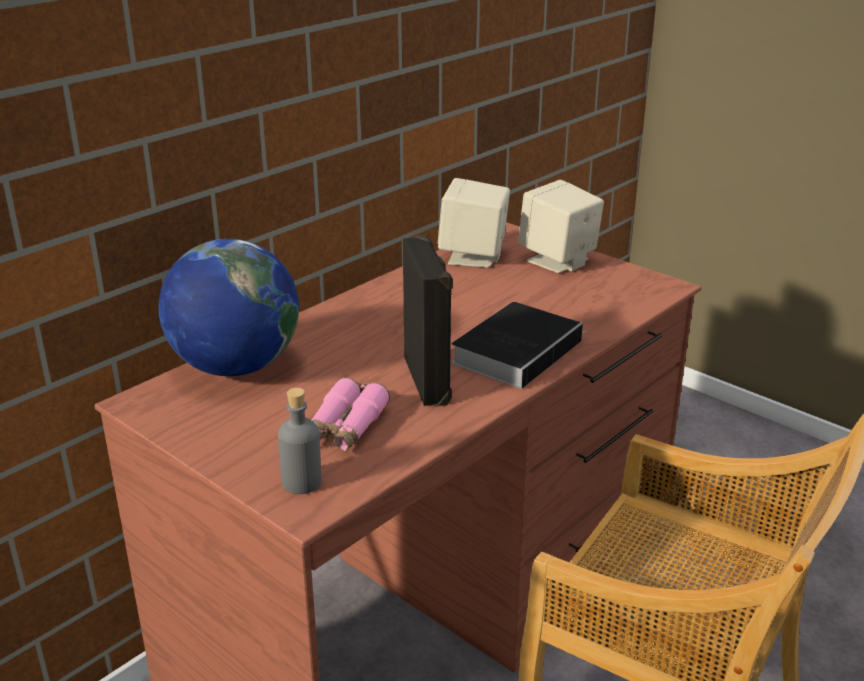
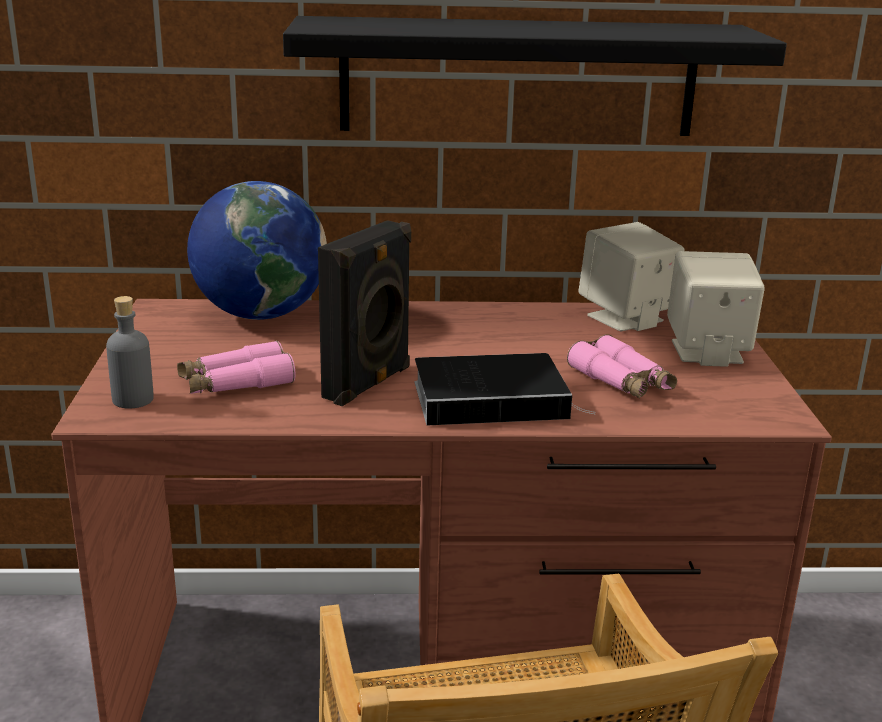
camera: 45 degrees right, 5 degrees down
none -> black shelf [283,16,787,136]
none -> pink binoculars [567,334,677,398]

